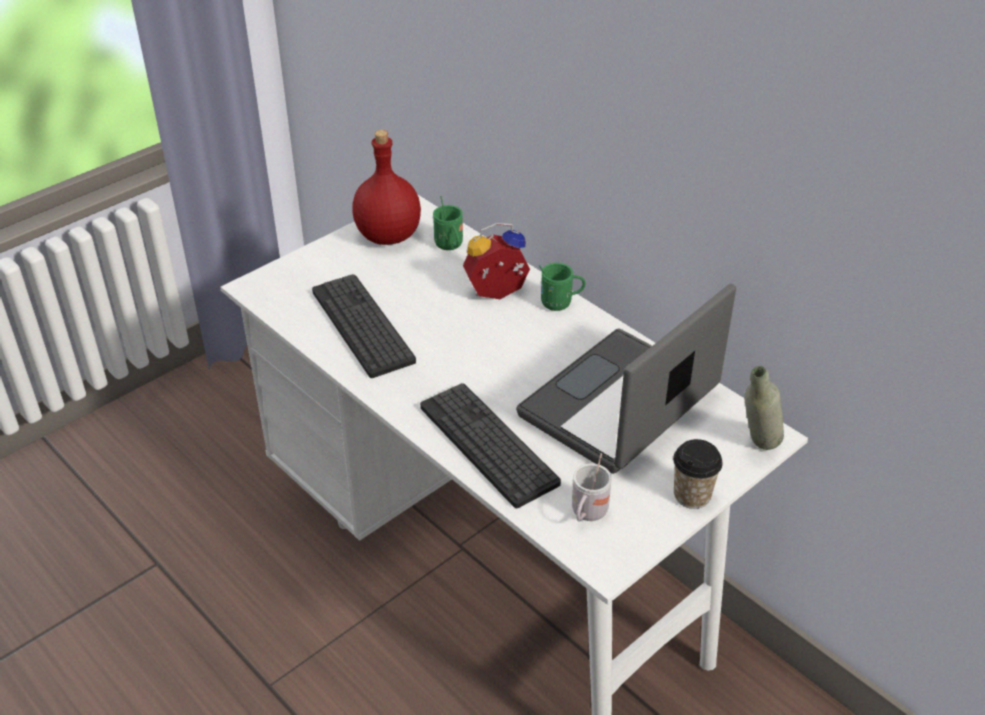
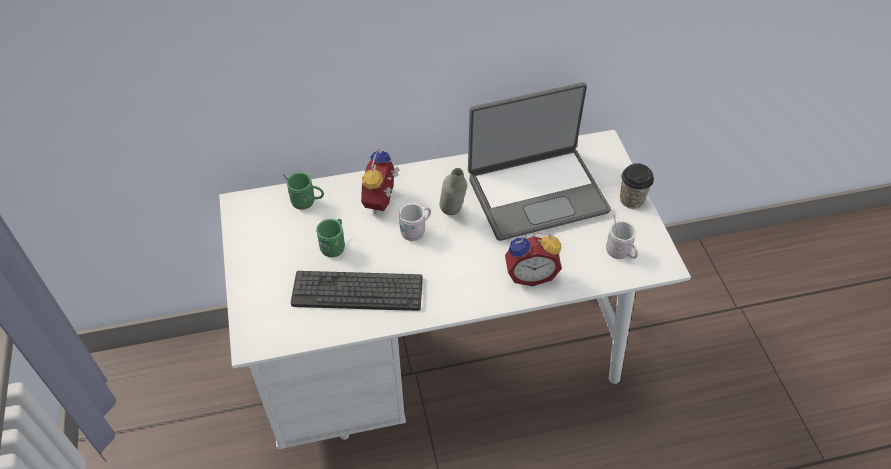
camera: 60 degrees left, 10 degrees up
red bottle [352,130,421,245] -> none
keyboard [420,383,561,508] -> alarm clock [505,233,562,286]
laptop [516,284,736,474] -> laptop turned 90 degrees counterclockwise [468,82,611,241]
green mug [539,263,585,311] -> green mug moved to [316,219,345,257]
grey bottle [744,366,784,450] -> grey bottle moved to [440,168,467,215]
none -> white mug [399,203,431,241]

